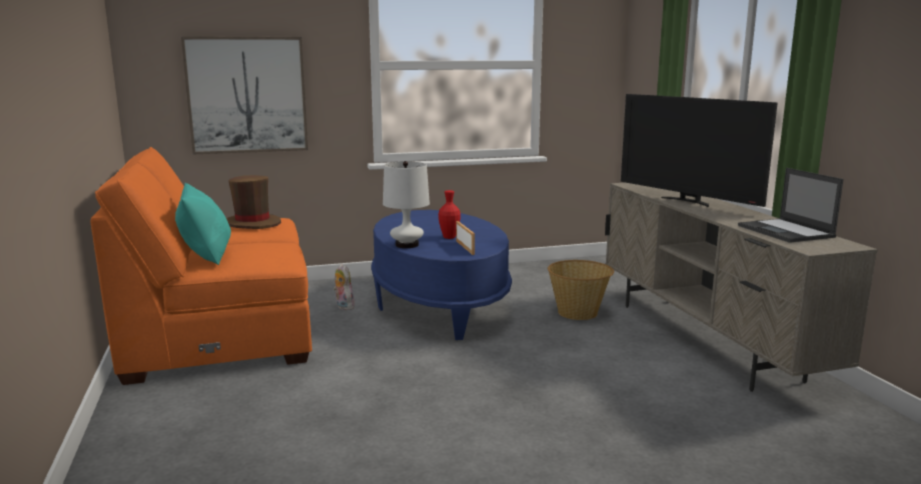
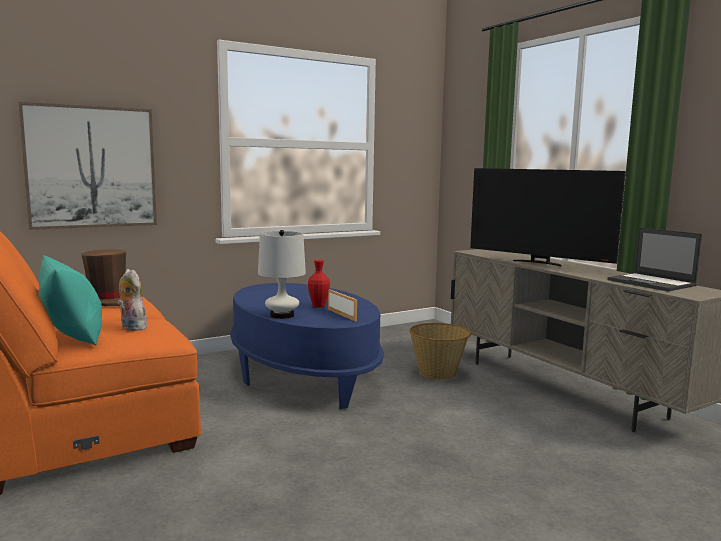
camera: 15 degrees left, 5 degrees down
plush toy [333,263,355,310] -> plush toy moved to [117,269,147,331]

